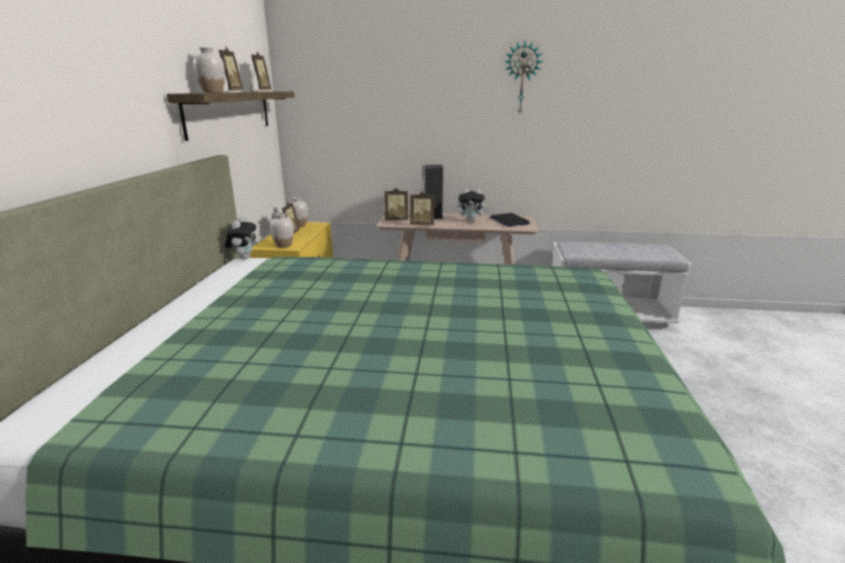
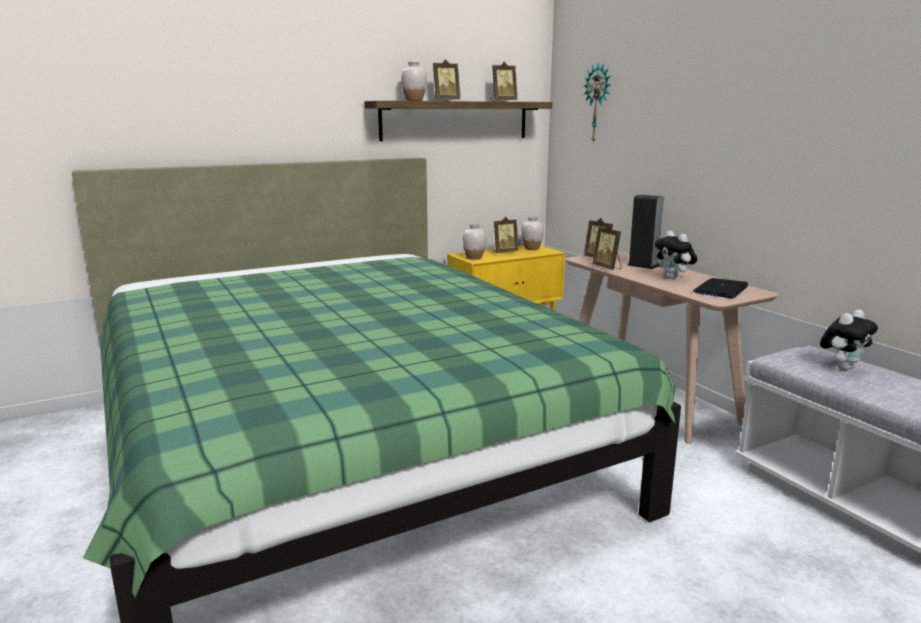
camera: 55 degrees right, 5 degrees down
plush toy [224,217,256,259] -> plush toy moved to [820,310,878,370]
wall clock [505,40,543,113] -> wall clock moved to [583,63,611,144]

